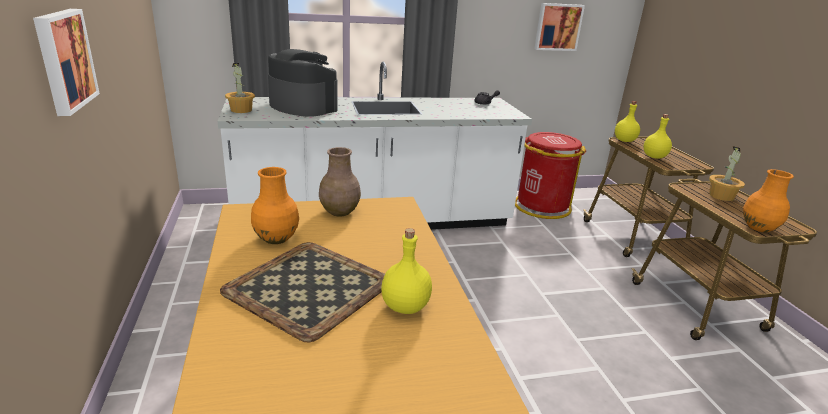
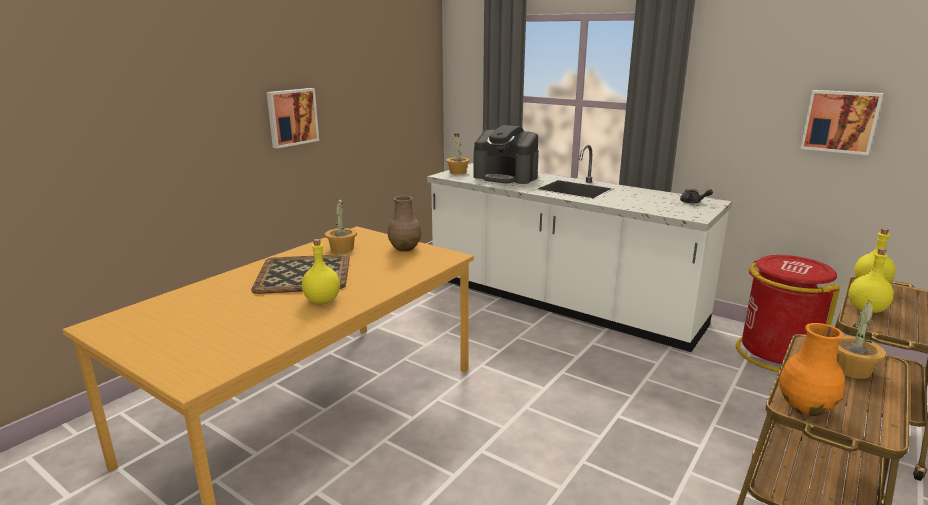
camera: 50 degrees right, 5 degrees down
orange vase [251,167,299,244] -> potted plant [325,198,357,253]
coffee machine [268,49,338,117] -> coffee machine turned 120 degrees clockwise [473,125,539,184]

